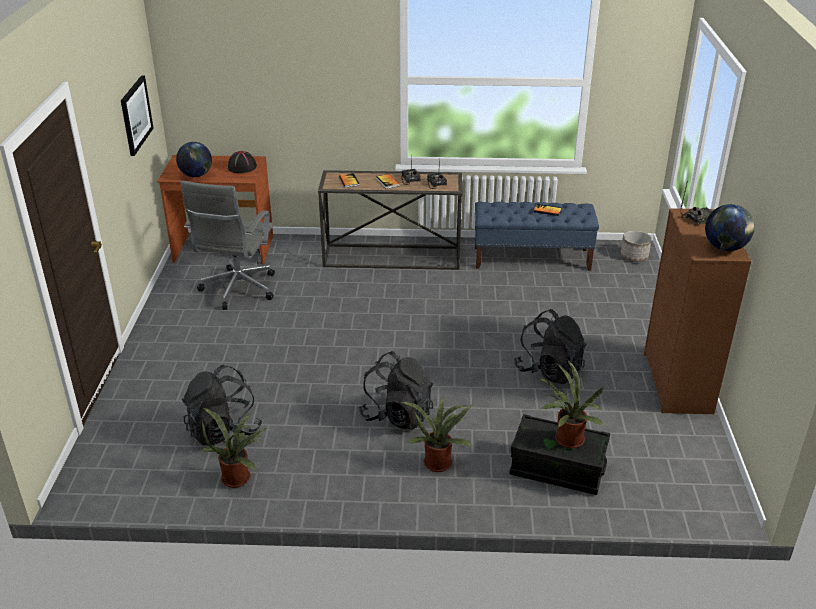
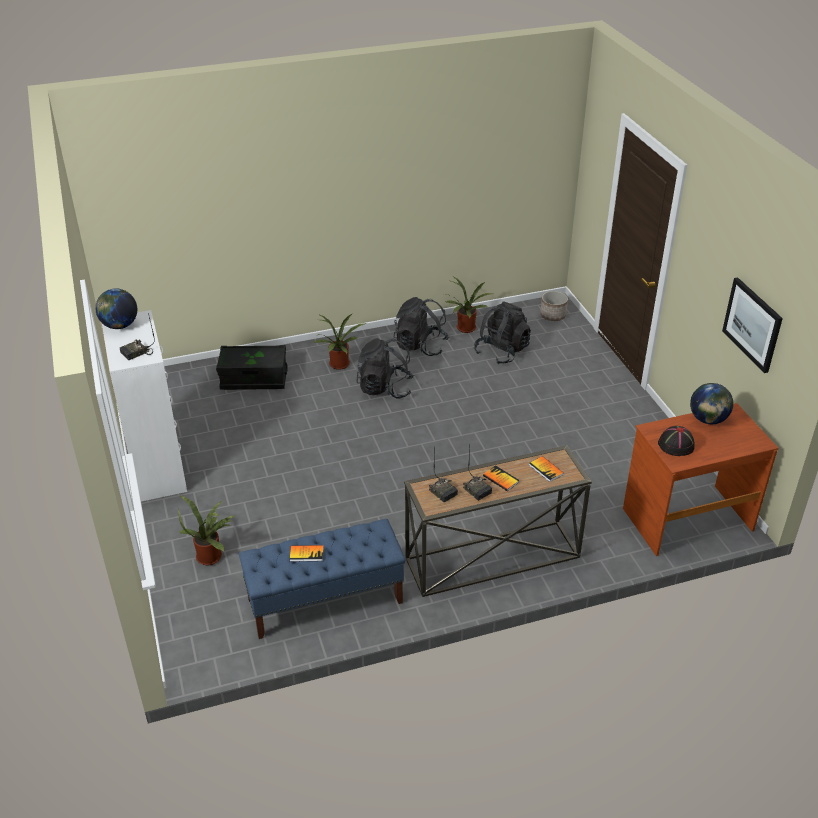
camera: 160 degrees right, 5 degrees up
grey office chair [180,181,275,310] -> none
black backpack [514,309,587,384] -> black backpack moved to [394,297,450,356]
potted plant [540,360,604,448] -> potted plant moved to [178,496,236,565]
planter [620,230,652,262] -> planter moved to [540,291,568,321]
brown dresser [644,208,752,414] -> white dresser [102,310,187,502]

